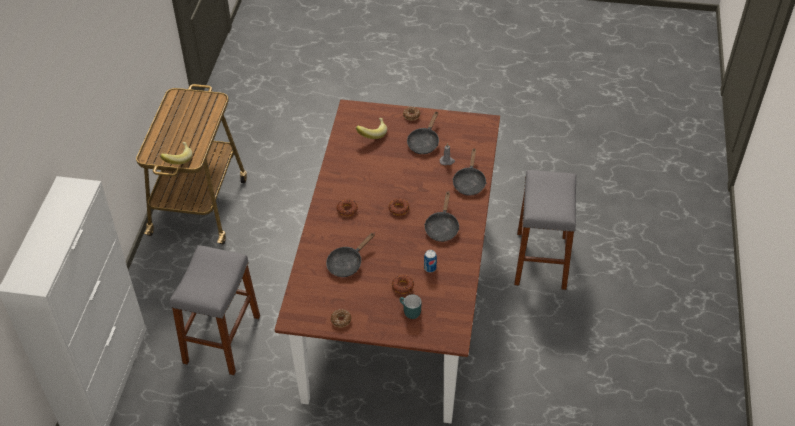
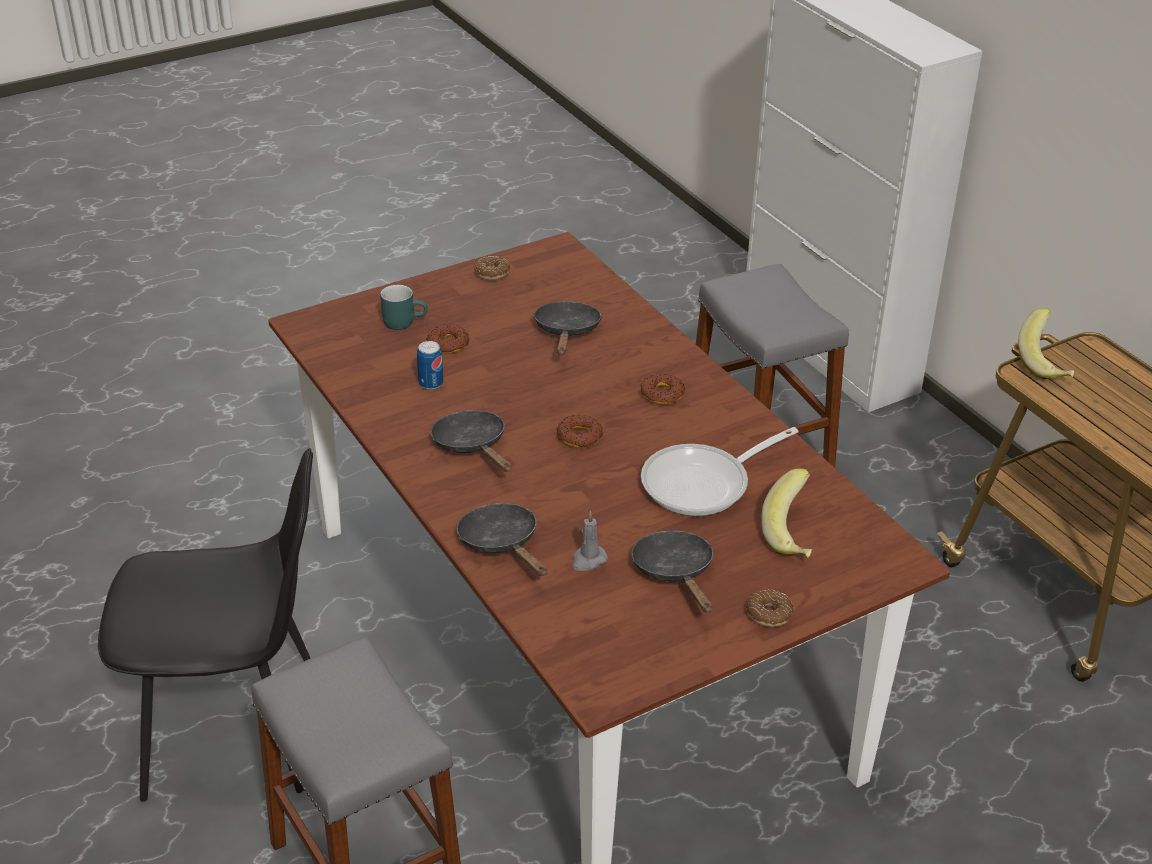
camera: 140 degrees right, 10 degrees down
none -> black chair [98,448,313,802]
none -> frying pan [641,427,799,516]

